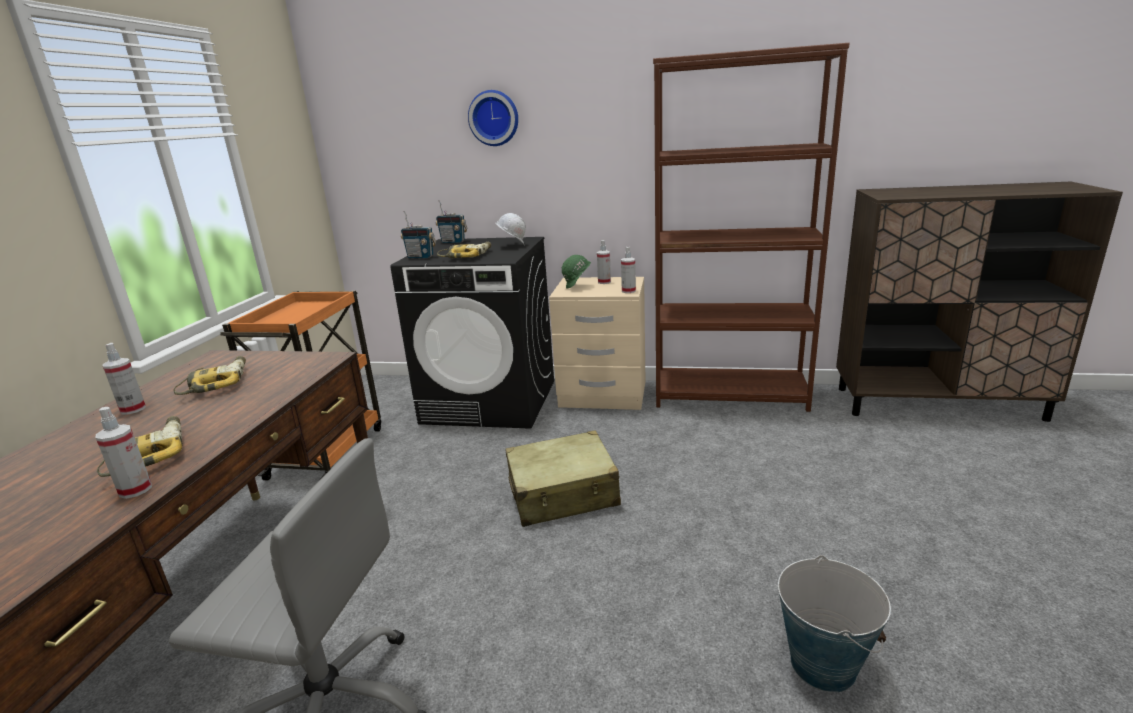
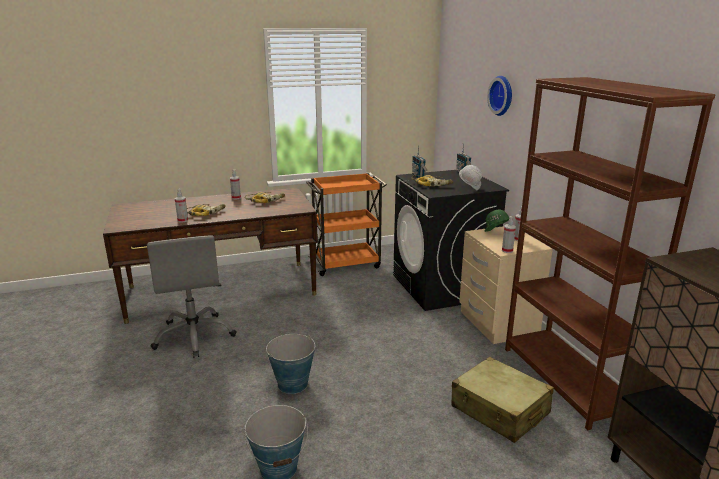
camera: 60 degrees right, 0 degrees up
beige suitcase [505,430,621,527] -> beige suitcase moved to [451,357,554,443]
none -> bucket [266,334,315,394]

